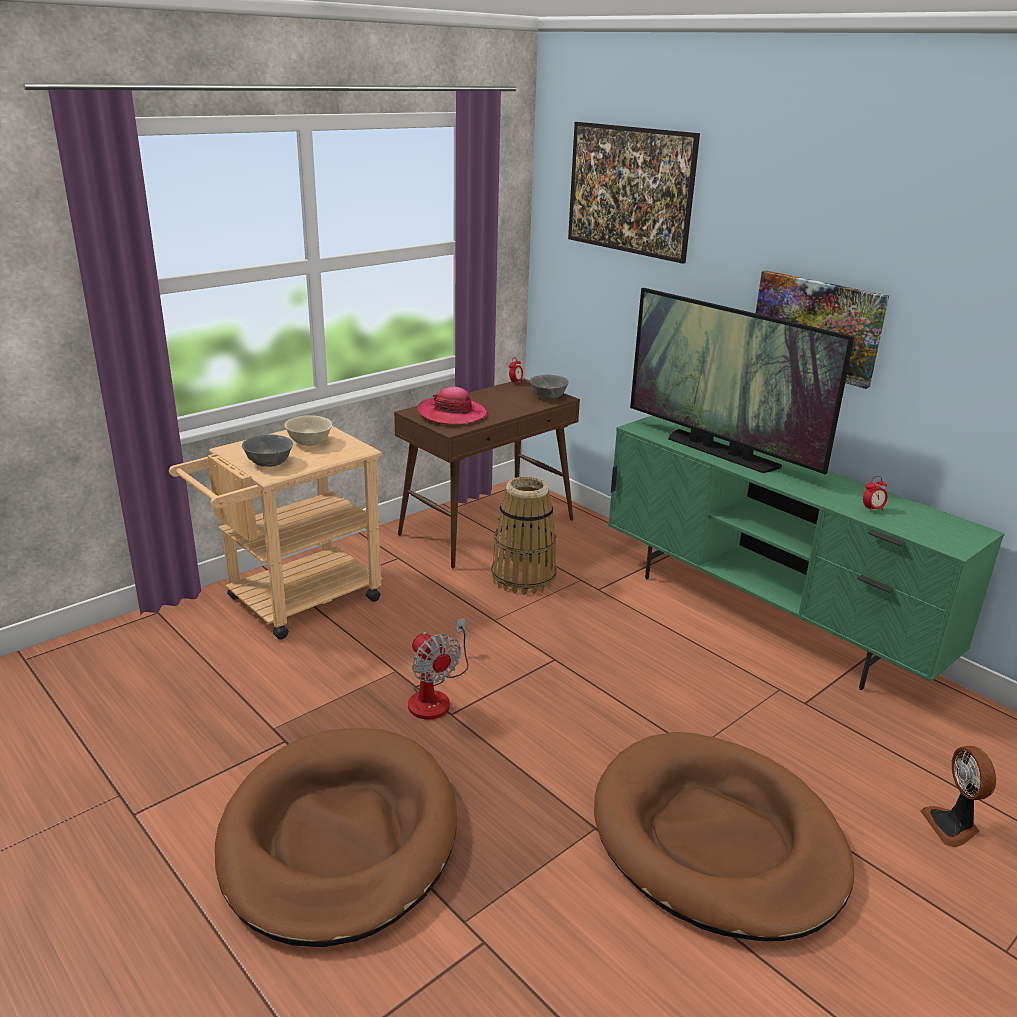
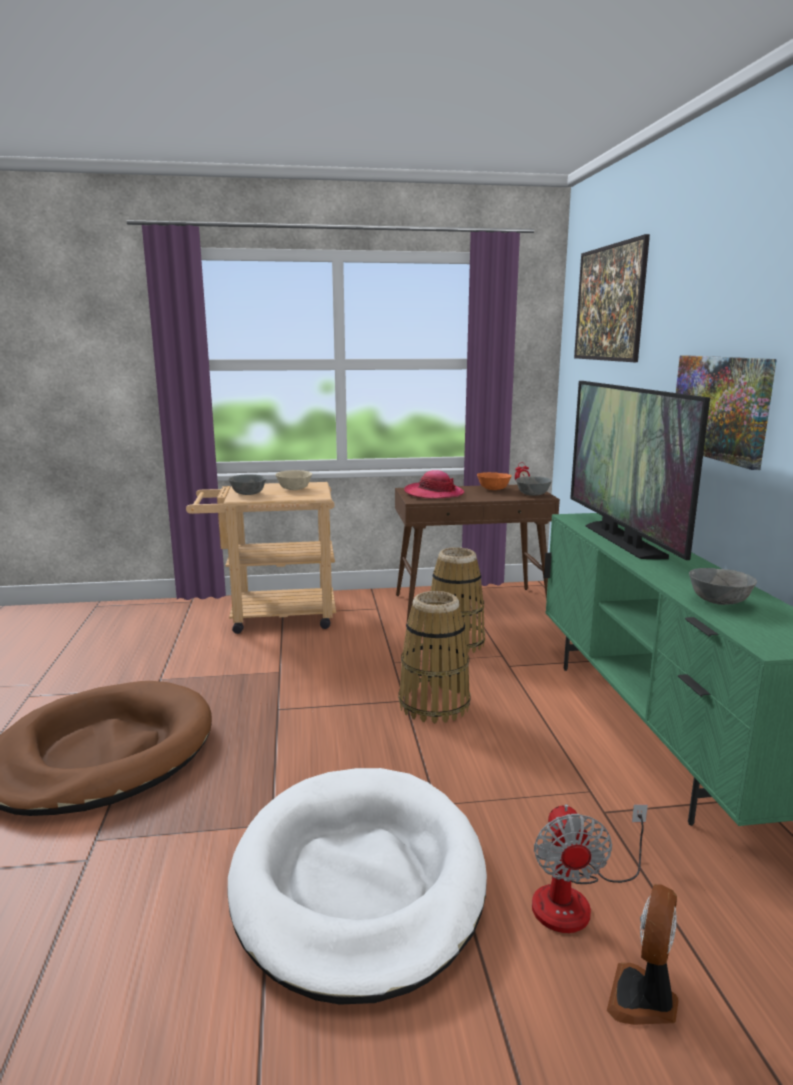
camera: 35 degrees right, 10 degrees down
fan [408,618,468,719] -> fan moved to [532,804,648,933]
brown dog bed [594,732,854,941] -> white dog bed [228,768,487,1005]
alarm clock [863,476,888,513] -> grey bowl [689,568,757,605]
none -> basket [398,591,471,723]
none -> orange bowl [477,472,512,490]

